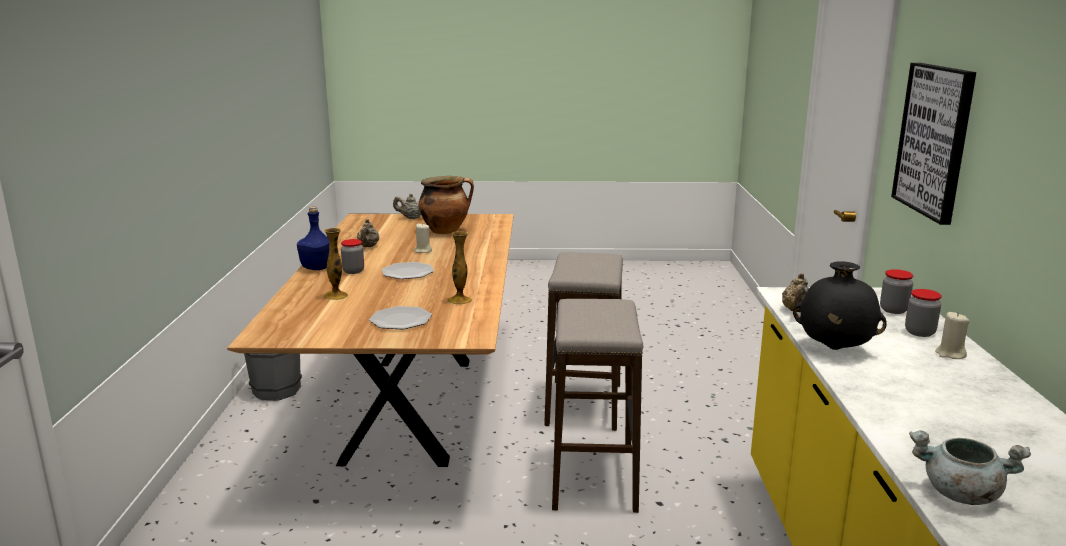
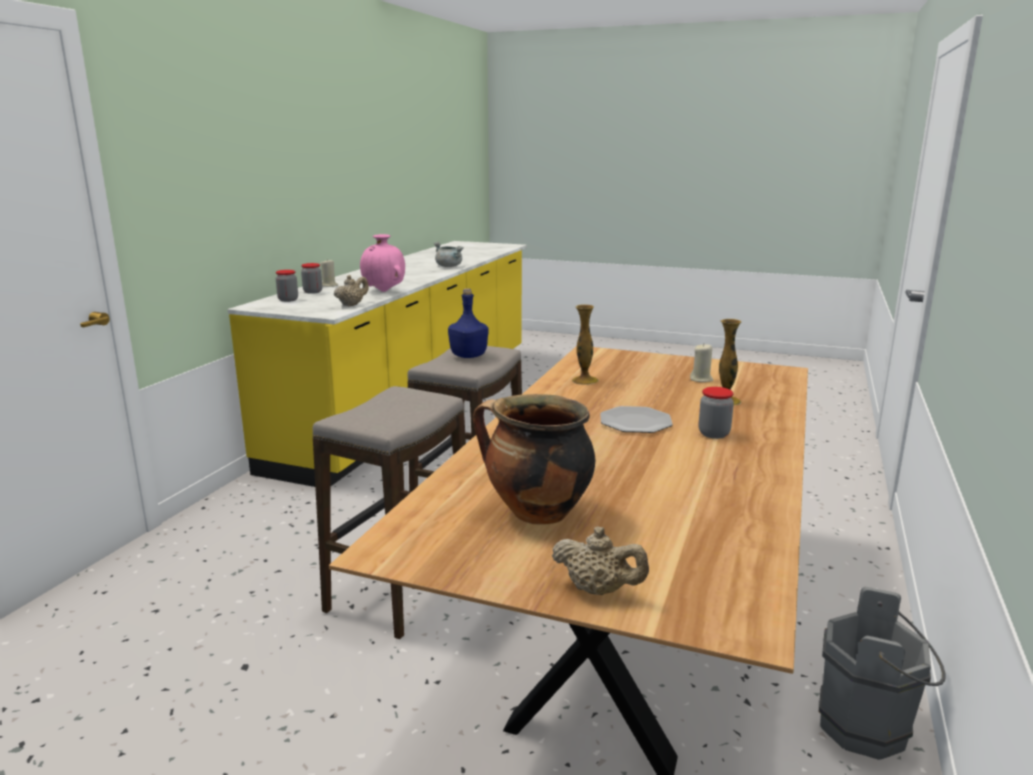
camera: 160 degrees left, 0 degrees up
blue bottle [297,207,329,270] -> blue bottle moved to [448,288,489,358]
beige teapot [357,219,379,247] -> none
plate [369,306,432,330] -> none
beige candle [415,223,432,253] -> beige candle moved to [690,343,713,382]
black vase [793,261,887,350] -> pink vase [360,234,405,292]
picture [891,63,976,225] -> none

